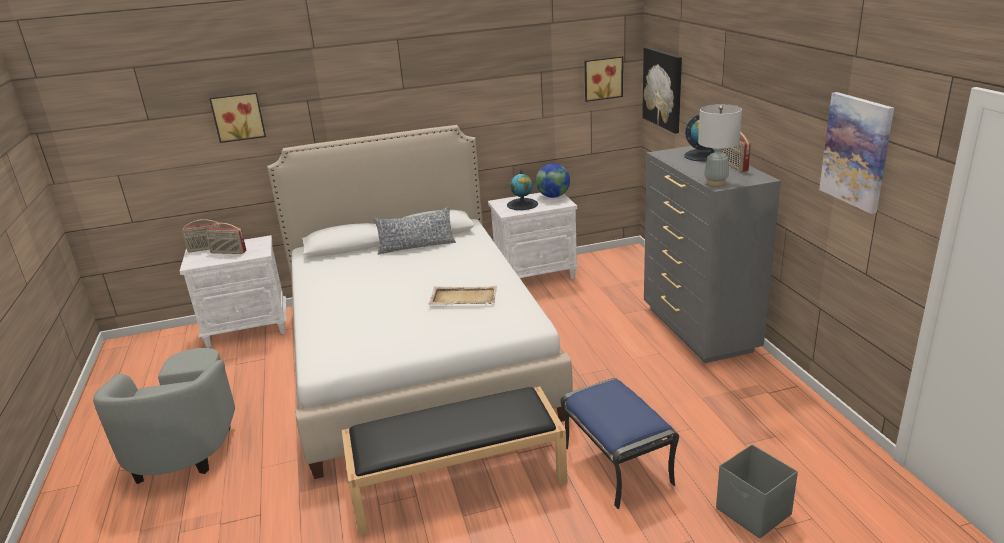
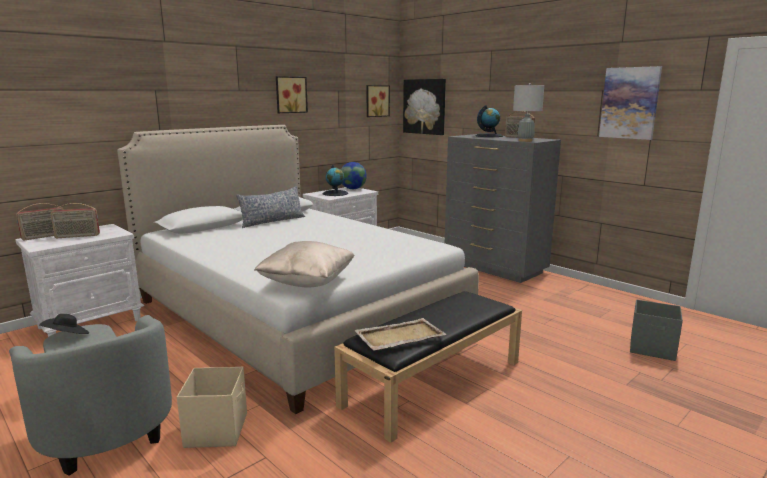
camera: 30 degrees left, 10 degrees down
picture [209,92,266,143] -> picture moved to [276,76,308,113]
beige tray [428,286,497,305] -> beige tray moved to [354,318,447,351]
blue ottoman [560,378,679,509] -> none
none -> black hat [39,314,89,334]
none -> beige storage box [177,367,247,448]
none -> beige pillow [254,241,355,287]

